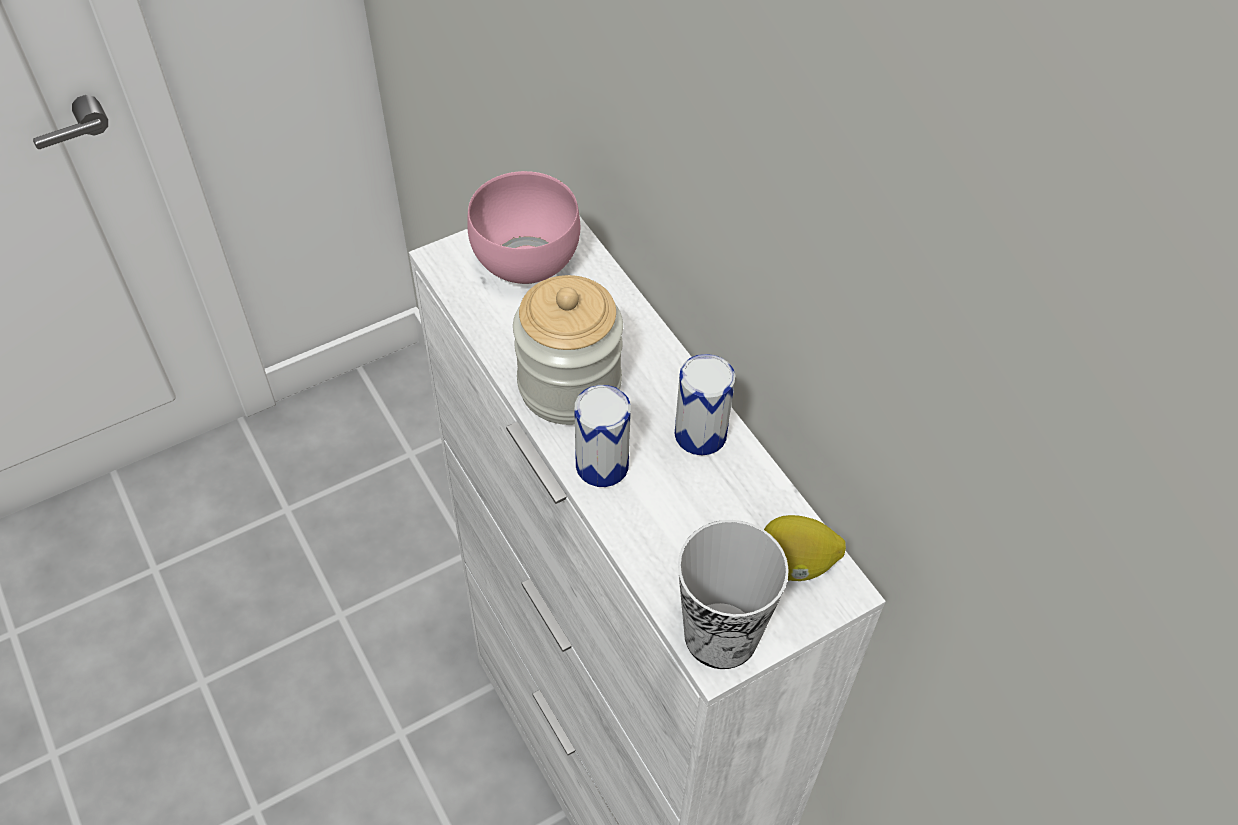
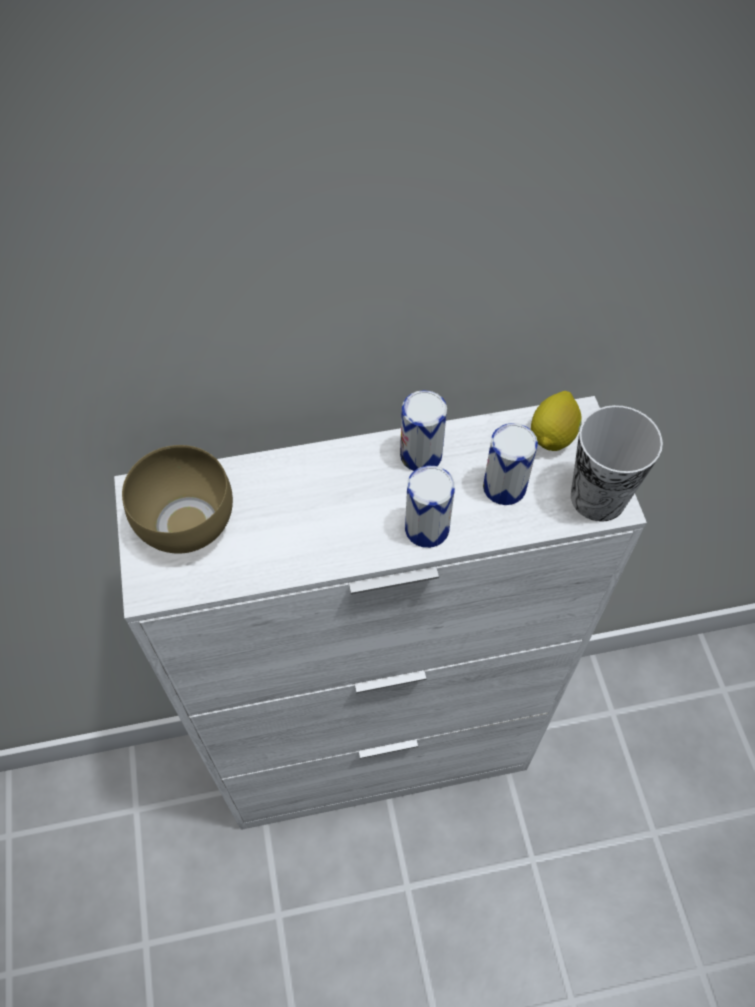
camera: 70 degrees left, 5 degrees up
pink bowl [467,171,580,284] -> brown bowl [122,445,233,554]
jar [513,275,623,425] -> none
none -> can [483,423,538,505]

